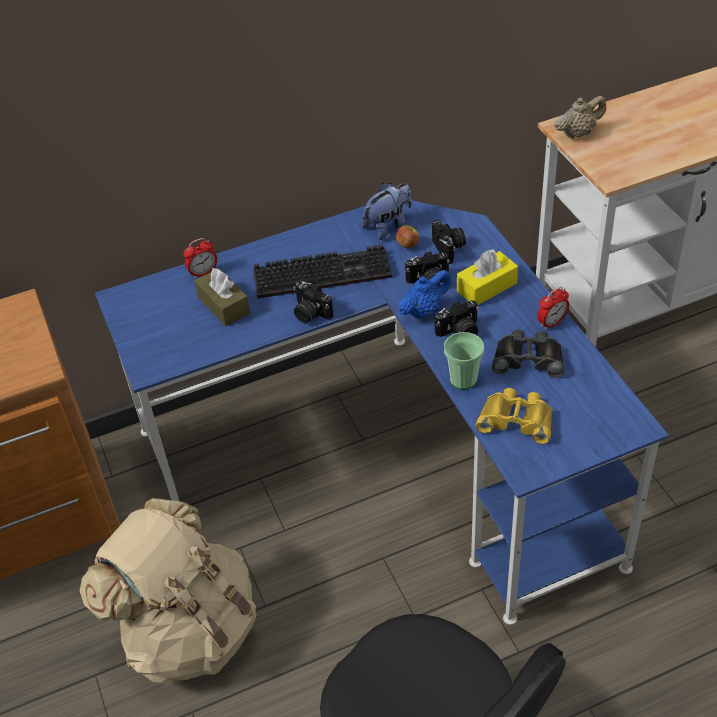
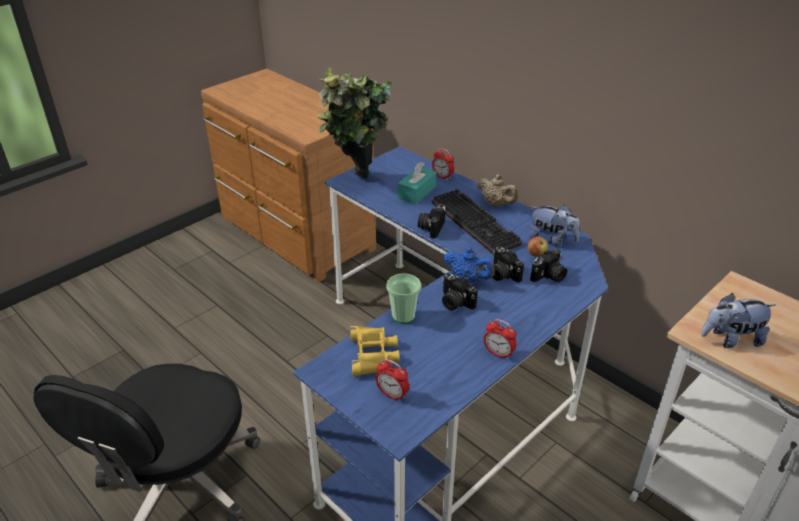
camera: 65 degrees right, 10 degrees down
beige backpack [80,498,256,686] -> none
brown tissue box [194,268,250,326] -> turquoise tissue box [398,162,436,204]
yellow tissue box [457,249,518,305] -> none
black binoculars [492,330,564,378] -> none
beige teapot [555,96,606,139] -> beige teapot moved to [476,174,518,207]
none -> potted plant [317,68,392,179]
none -> alarm clock [376,359,409,401]
none -> plush toy [701,293,776,348]

